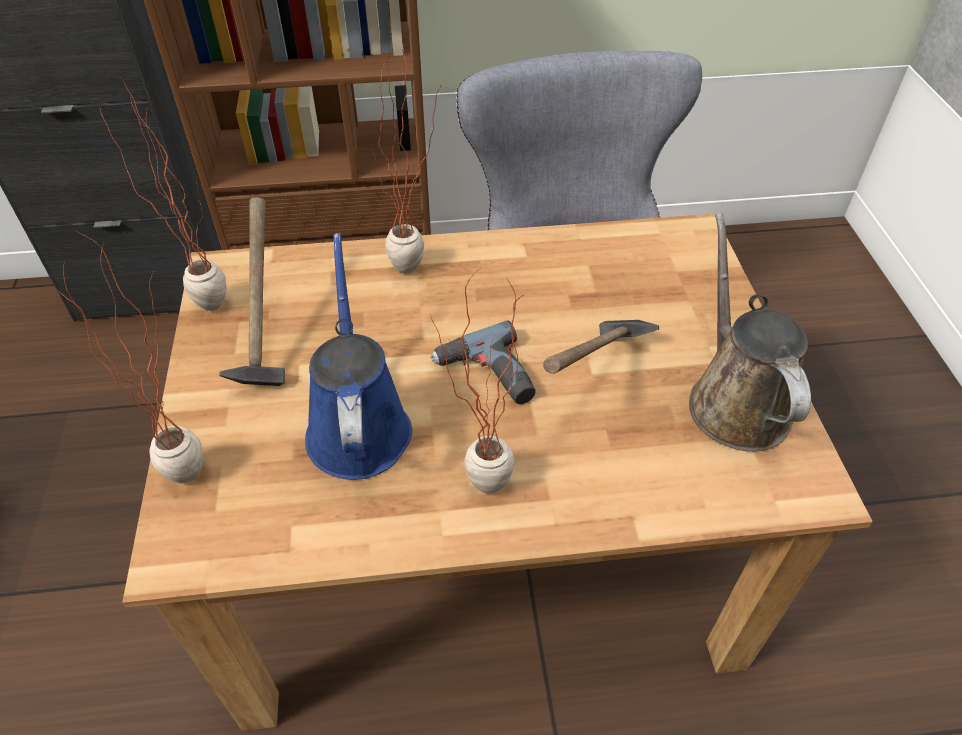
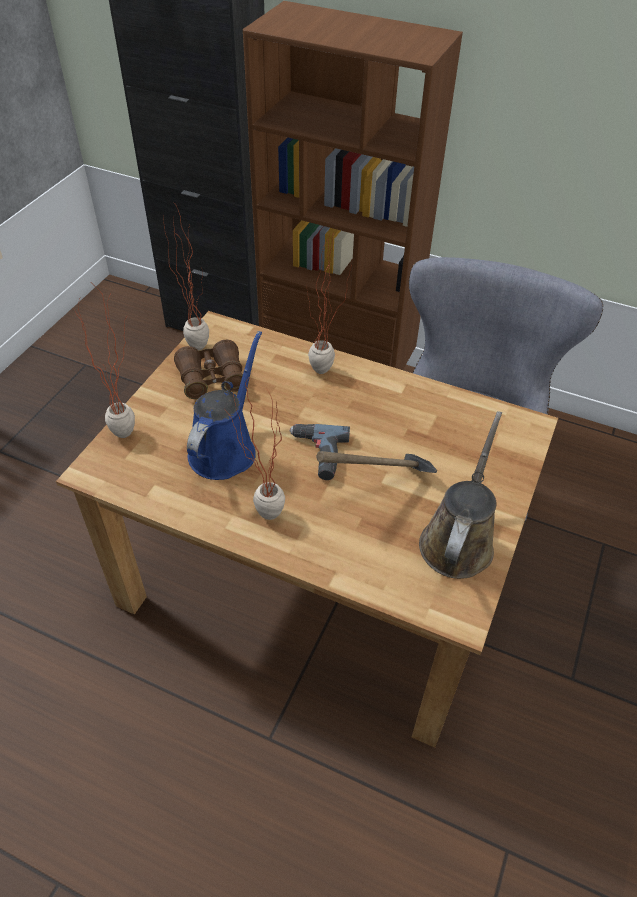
camera: 30 degrees right, 0 degrees up
hammer [219,197,285,386] -> brown binoculars [174,340,243,399]

